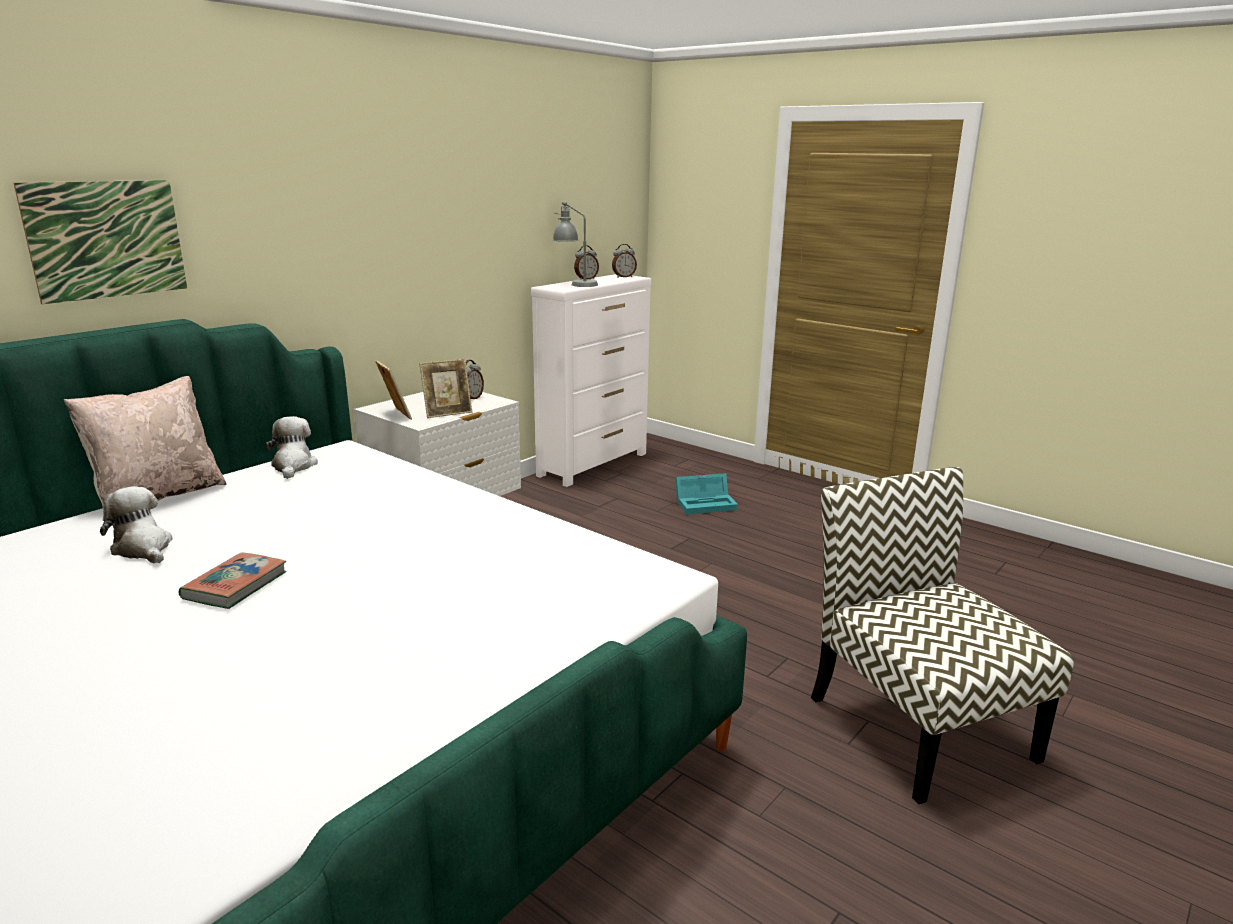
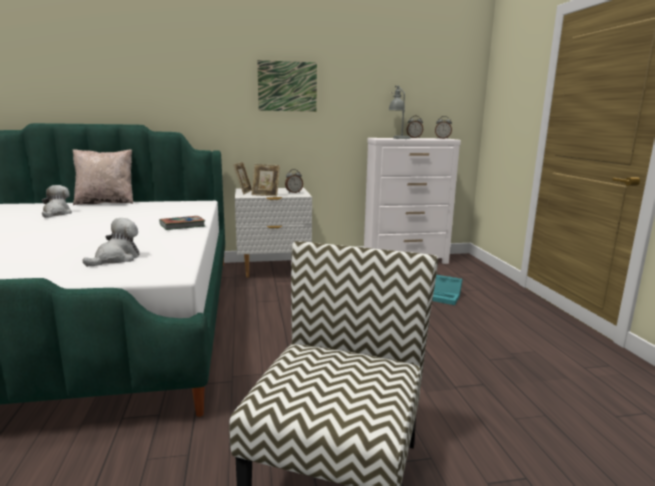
camera: 40 degrees right, 5 degrees down
picture [14,180,187,304] -> picture moved to [257,60,317,112]
book [179,552,287,609] -> book moved to [160,216,205,230]
plush toy [266,416,318,479] -> plush toy moved to [83,218,139,267]

